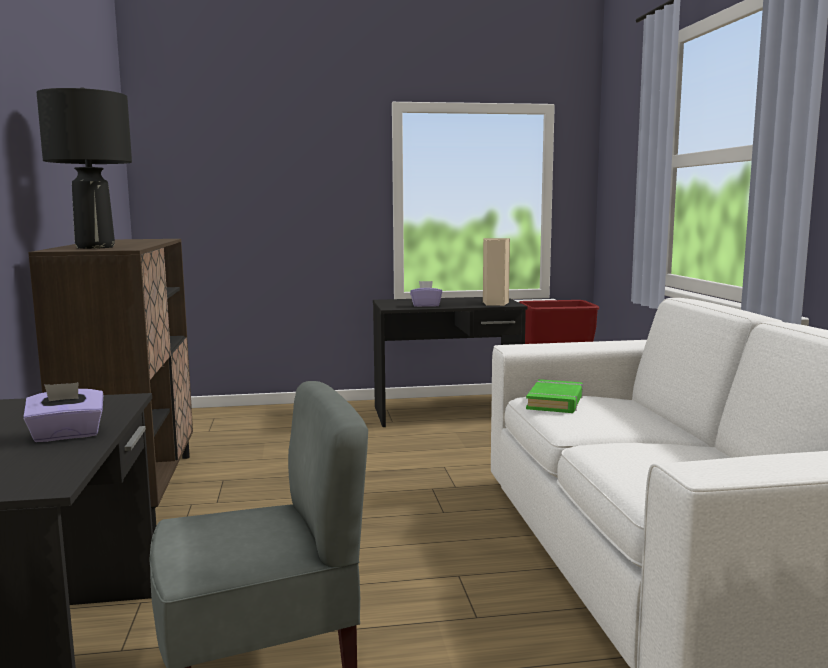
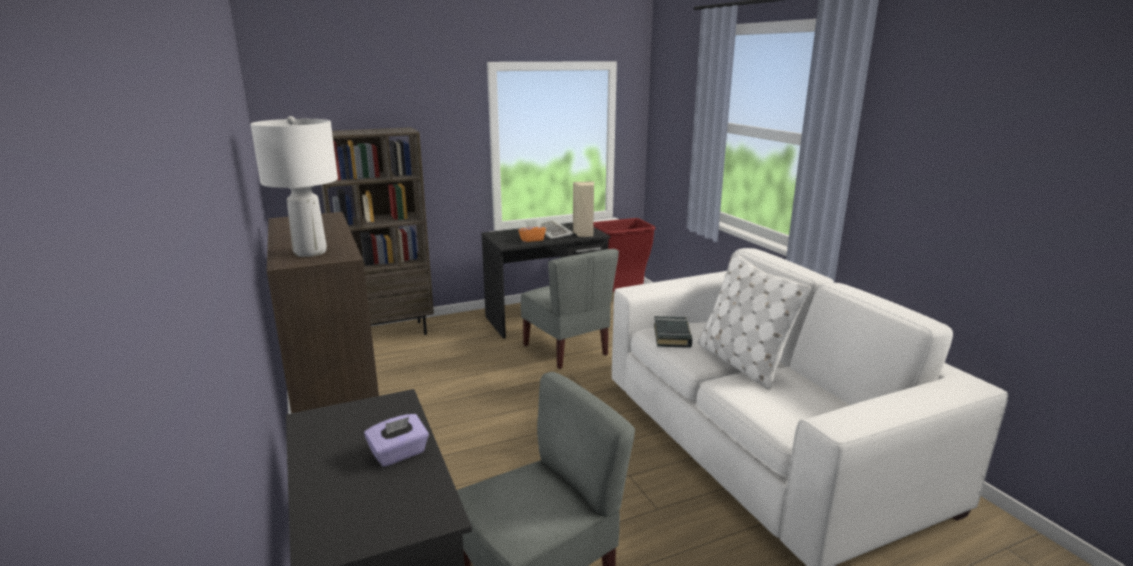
camera: 15 degrees left, 10 degrees up
black table lamp [37,87,132,249] -> white table lamp [250,116,338,257]
purple tissue box [410,281,442,307] -> orange tissue box [518,220,546,242]
green book [526,379,583,413] -> black book [654,316,692,348]
none -> brown bookcase [321,127,434,335]
none -> grey chair [521,249,619,369]
none -> keyboard [536,220,573,239]
none -> white pillow [698,253,811,390]

